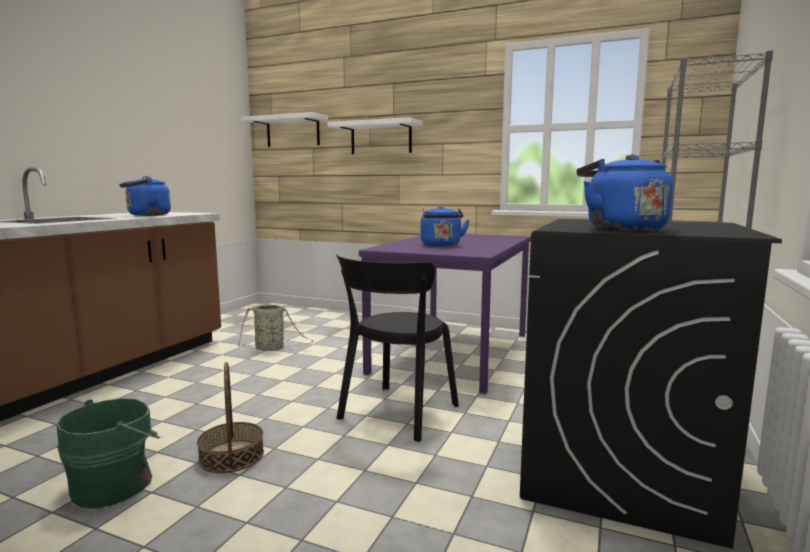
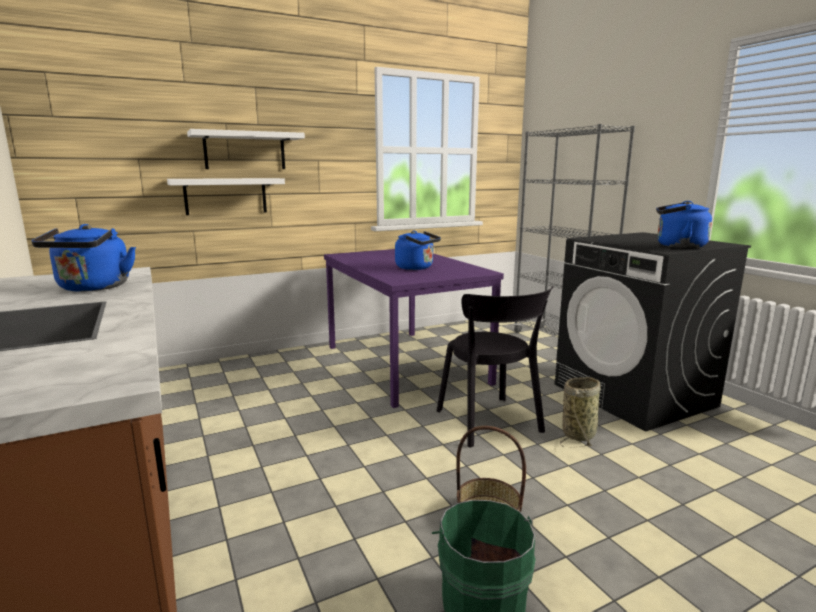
camera: 50 degrees left, 5 degrees up
basket [238,304,313,351] -> basket moved to [560,377,601,446]
white shelf [241,112,328,147] -> white shelf moved to [167,178,285,215]

